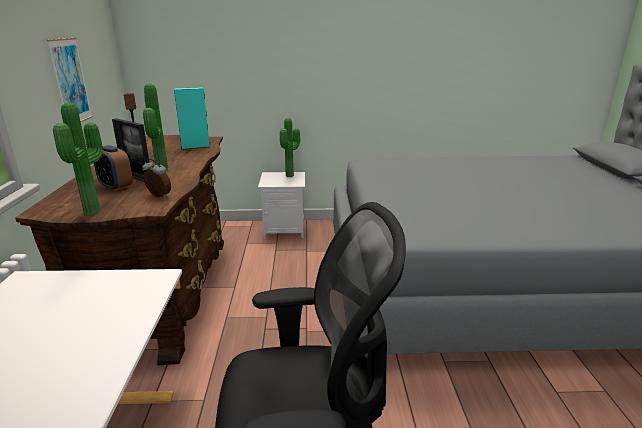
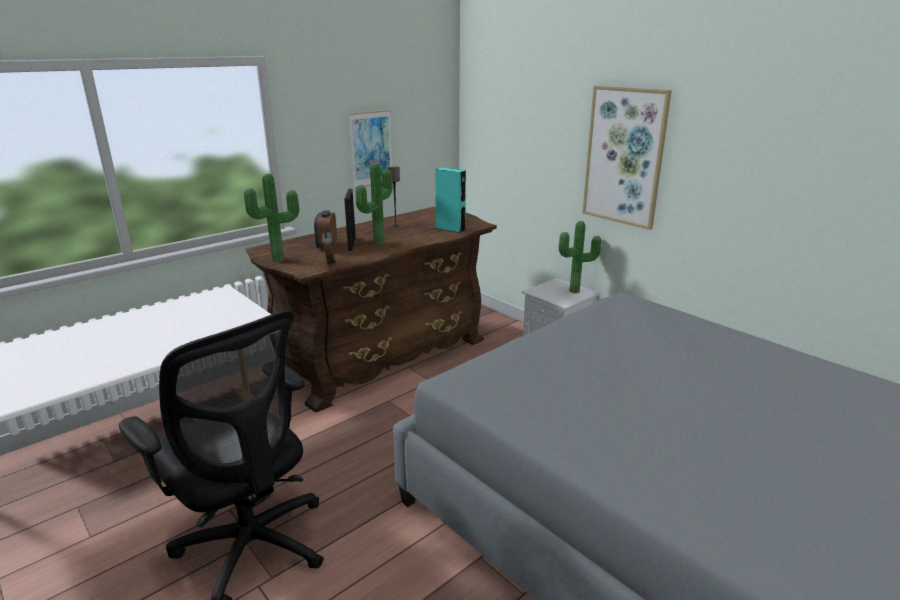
camera: 50 degrees right, 0 degrees up
none -> picture [582,86,672,230]

